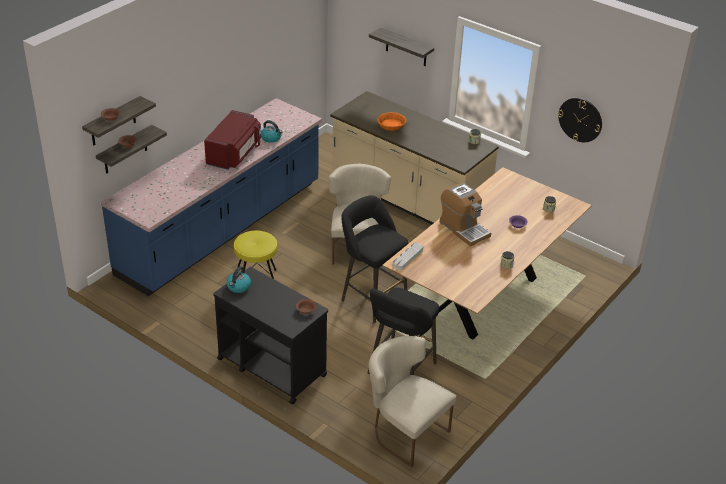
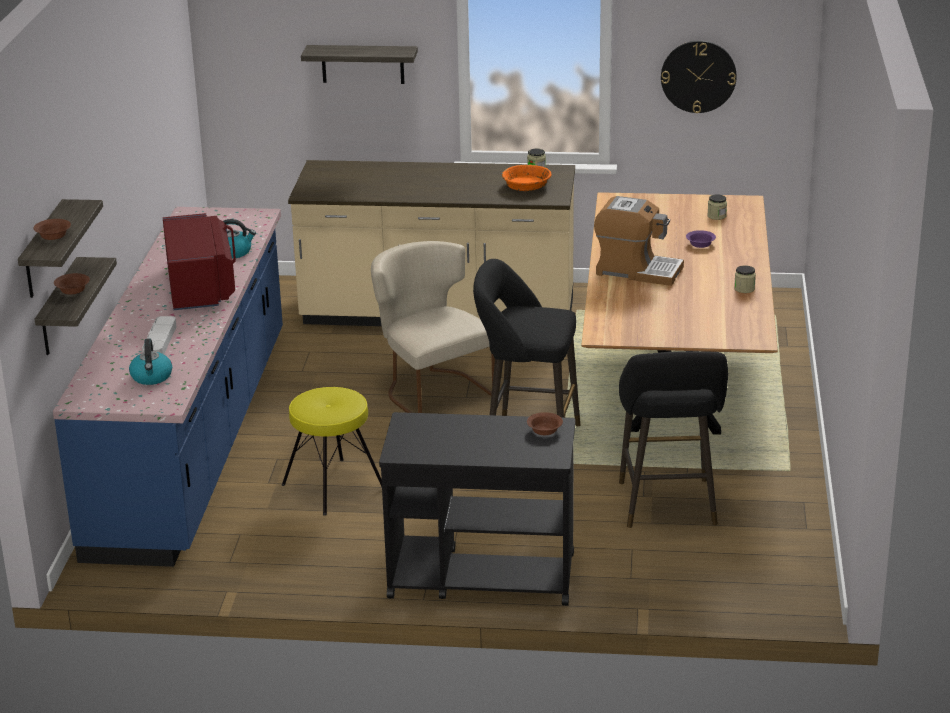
camera: 30 degrees left, 10 degrees down
kettle [226,266,251,293] -> kettle moved to [129,339,172,385]
beige chair [369,336,456,467] -> none
orange bowl [377,112,407,131] -> orange bowl moved to [502,164,552,191]
grey tray [393,242,423,271] -> grey tray moved to [142,316,176,354]

